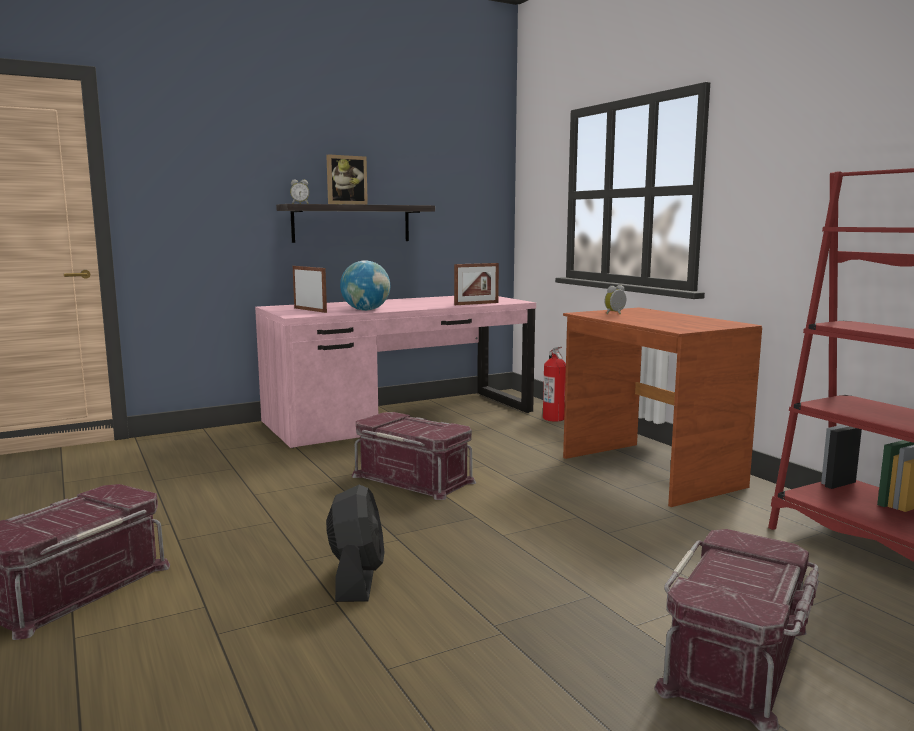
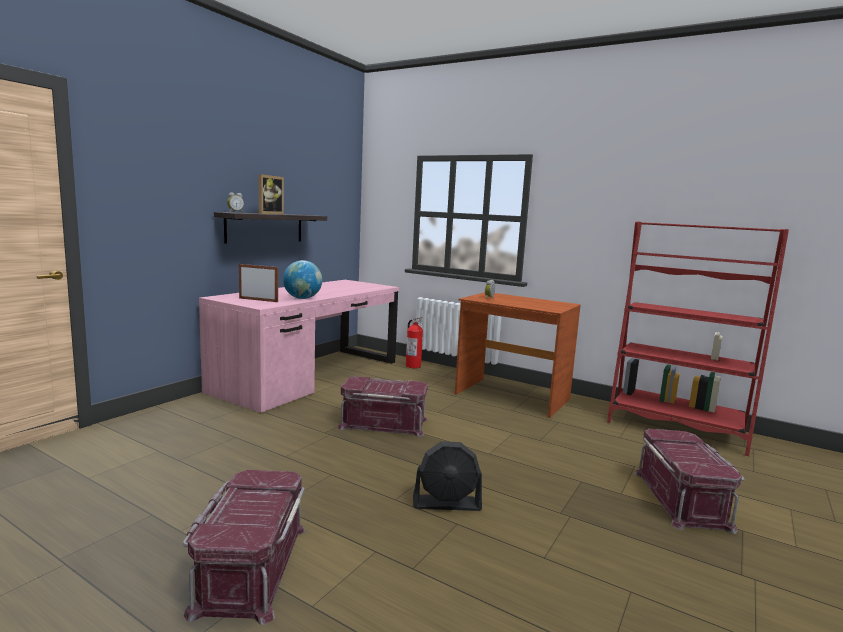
camera: 30 degrees left, 0 degrees up
black fan [326,485,385,602] -> black fan turned 120 degrees clockwise [413,441,482,511]
picture frame [454,263,499,305] -> none

